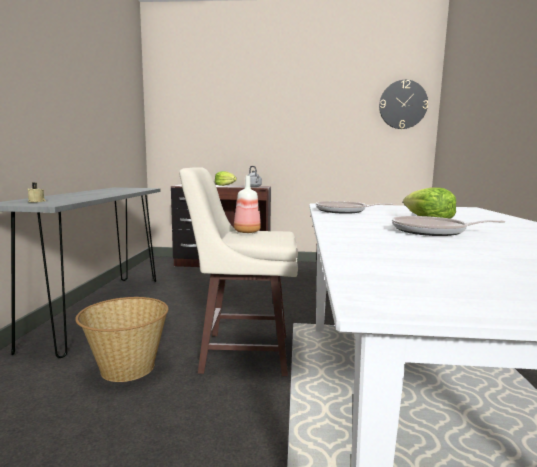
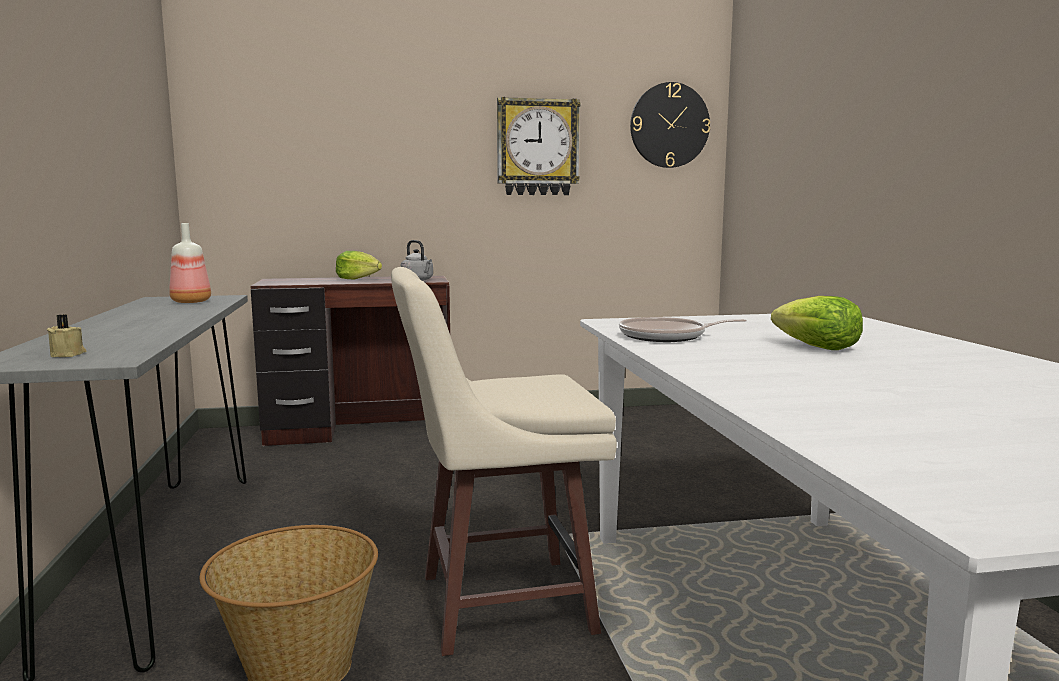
camera: 15 degrees left, 0 degrees up
bottle [234,175,261,233] -> bottle moved to [169,223,211,303]
frying pan [392,216,505,236] -> none
none -> wall clock [497,97,581,195]

